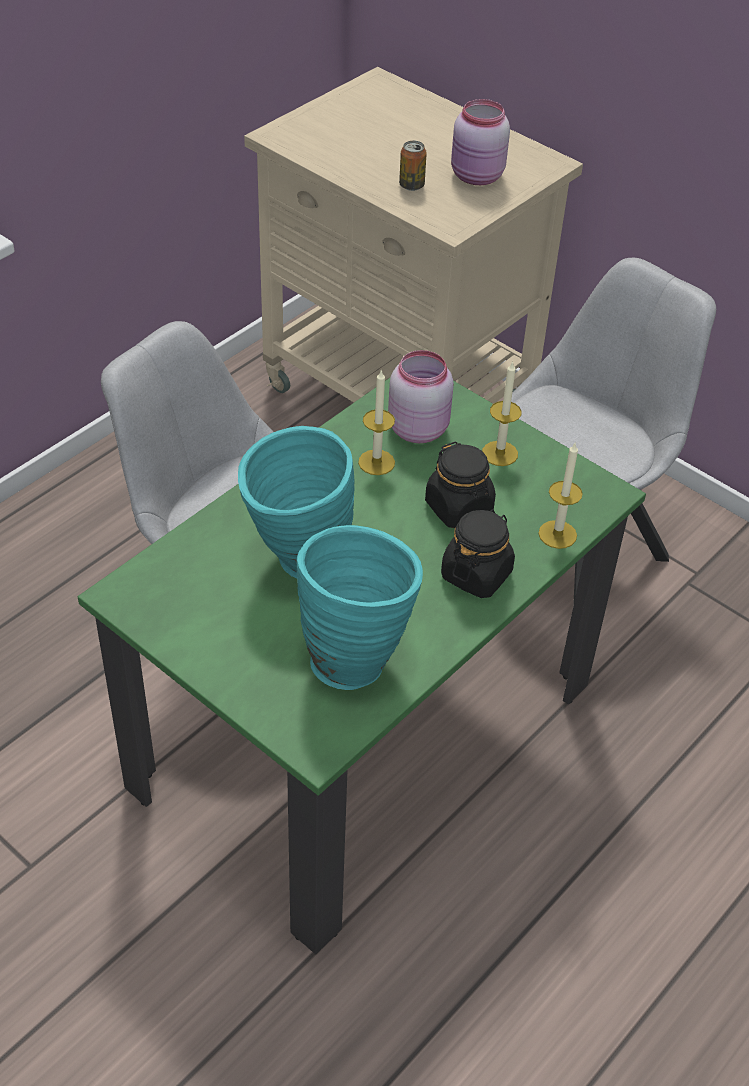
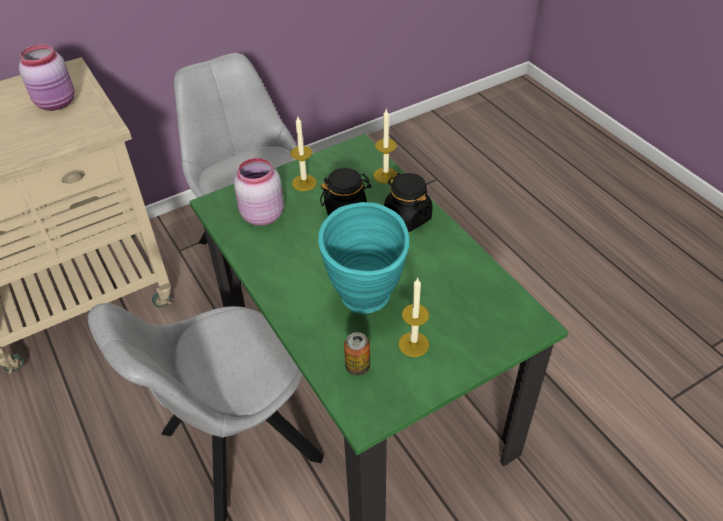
camera: 70 degrees left, 0 degrees up
turquoise vase [296,525,423,690] -> none
candle [358,371,395,475] -> candle moved to [399,277,429,357]
can [399,141,427,191] -> can moved to [344,332,370,376]

